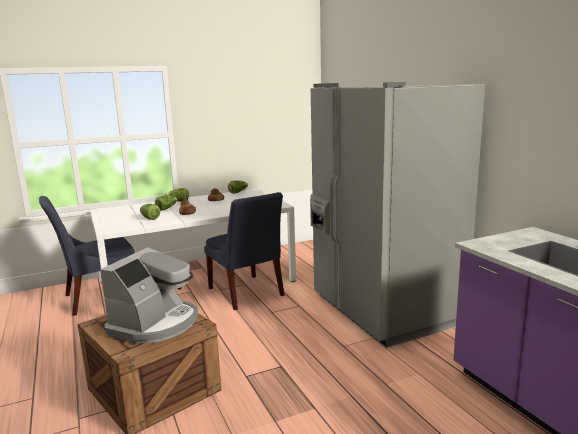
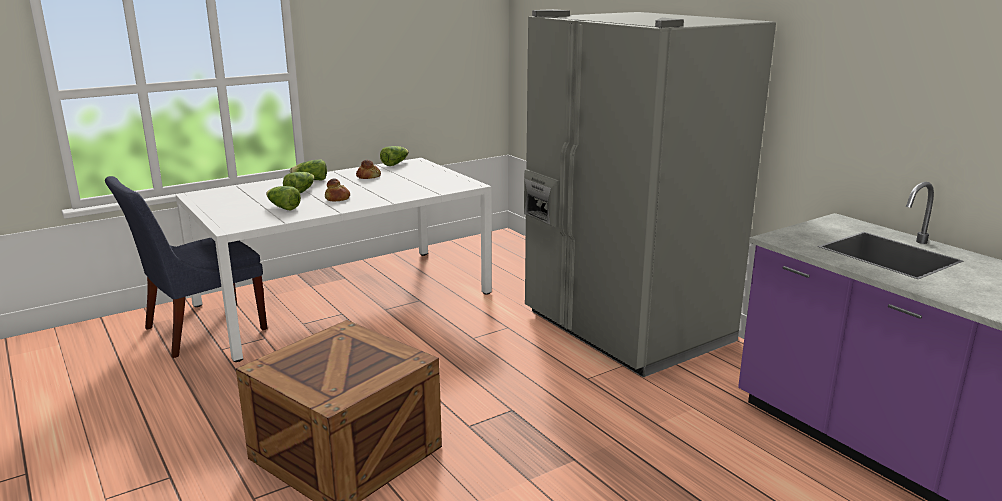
camera: 10 degrees left, 5 degrees up
coffee machine [100,247,198,343] -> none
blue chair [204,192,284,310] -> none

